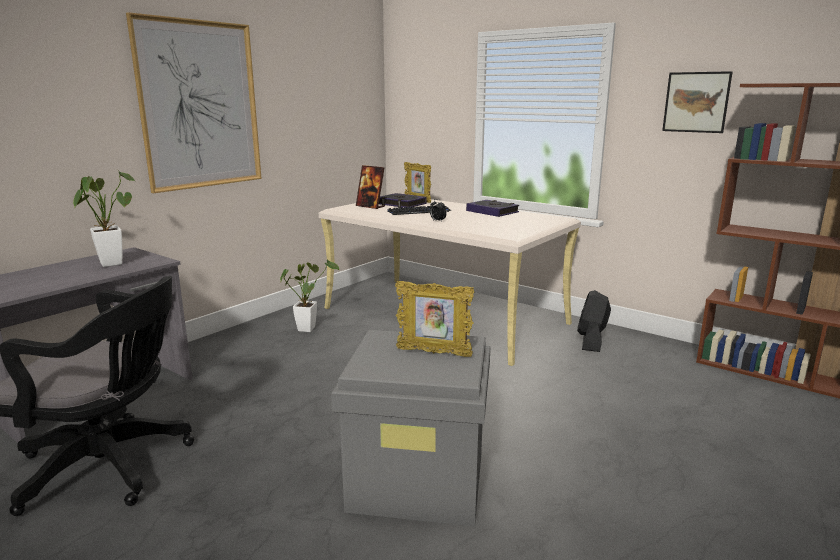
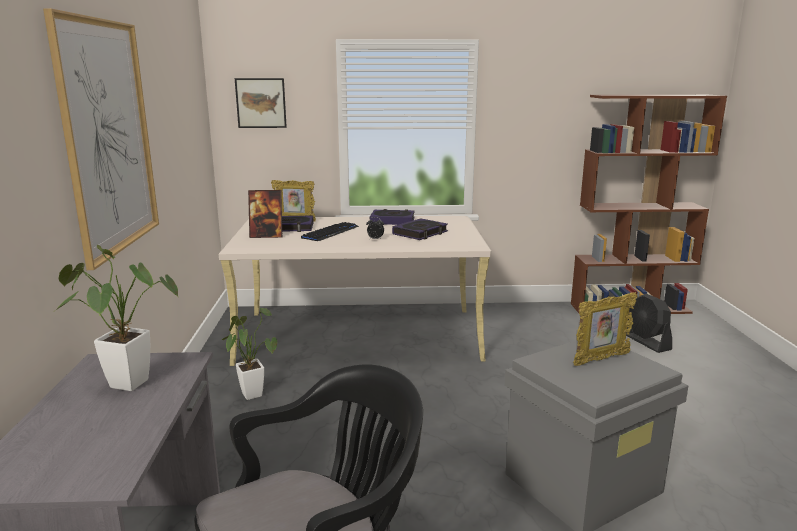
camera: 40 degrees left, 0 degrees up
black fan [577,290,611,352] -> black fan moved to [626,294,672,353]
picture [662,71,733,133] -> picture moved to [235,78,287,128]
none -> book [392,218,448,240]

